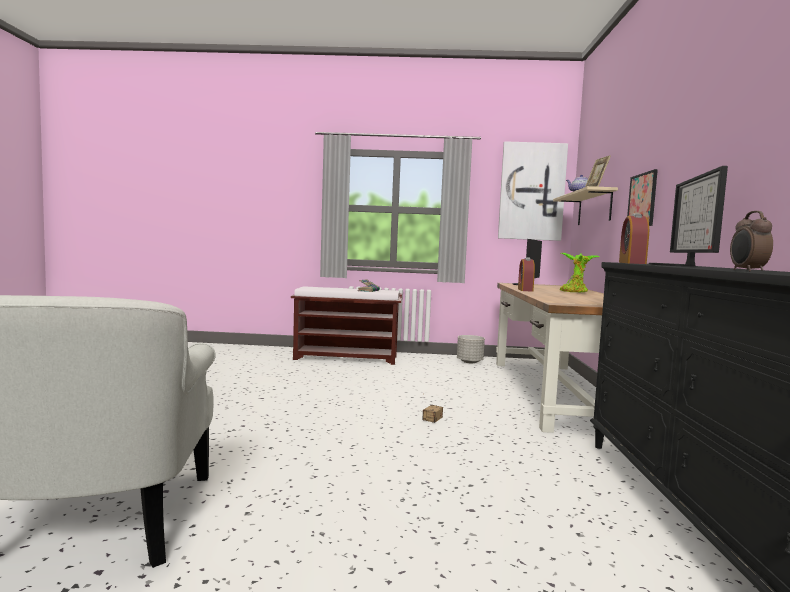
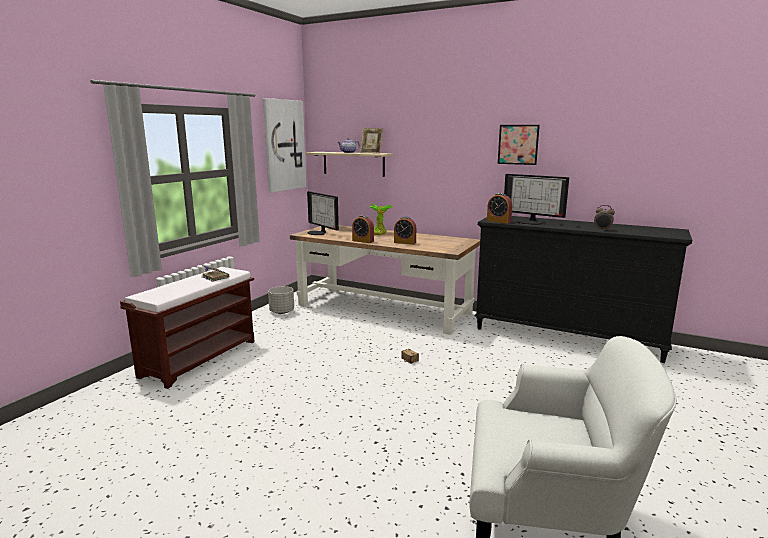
camera: 65 degrees left, 10 degrees up
picture [627,169,658,226] -> picture moved to [498,125,540,165]
none -> alarm clock [394,216,416,244]

